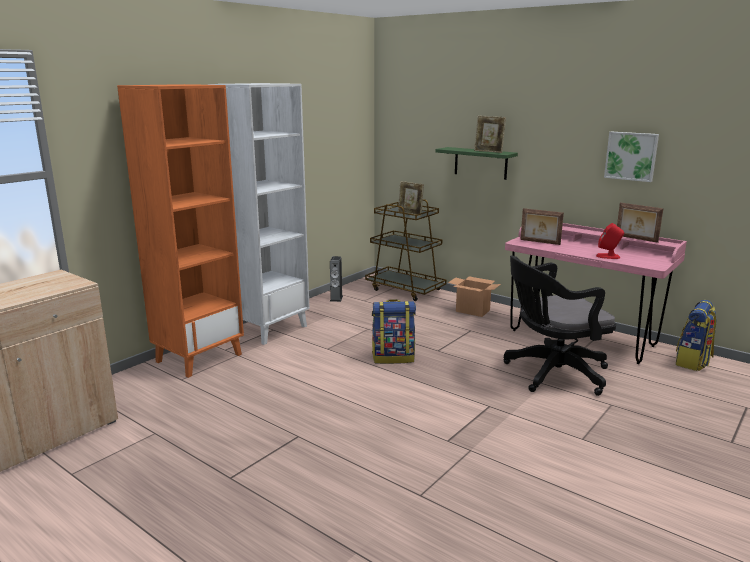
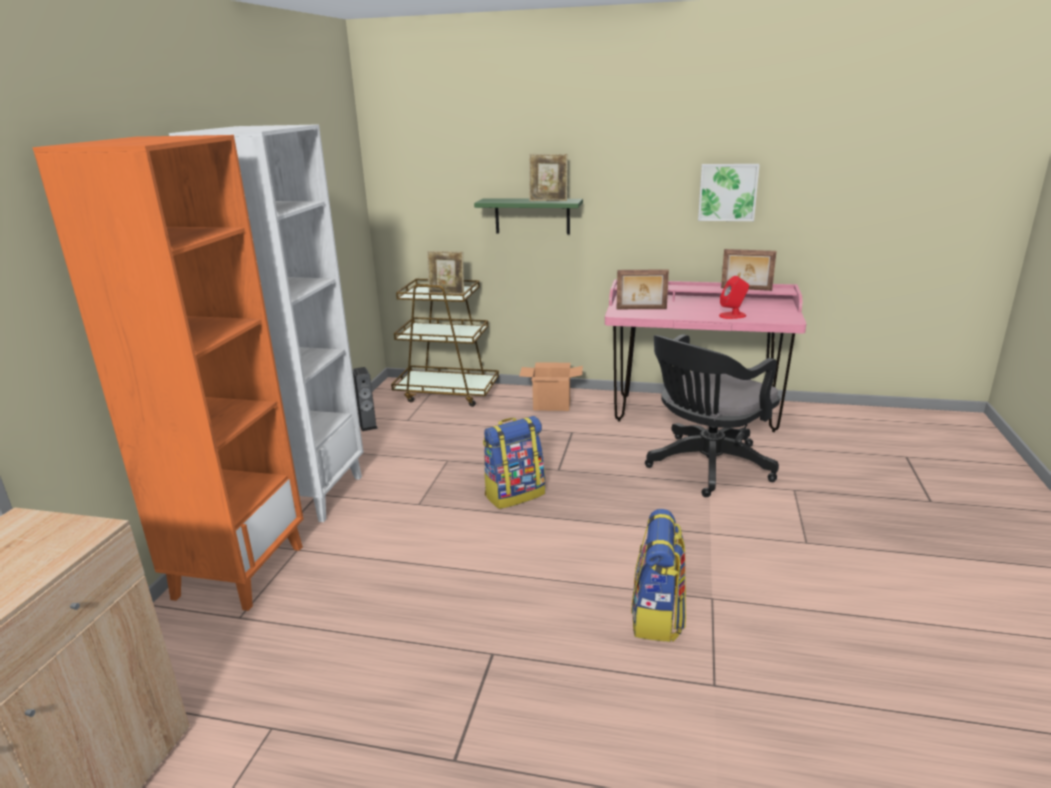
camera: 25 degrees left, 5 degrees up
backpack [676,300,717,371] -> backpack moved to [631,509,686,642]

